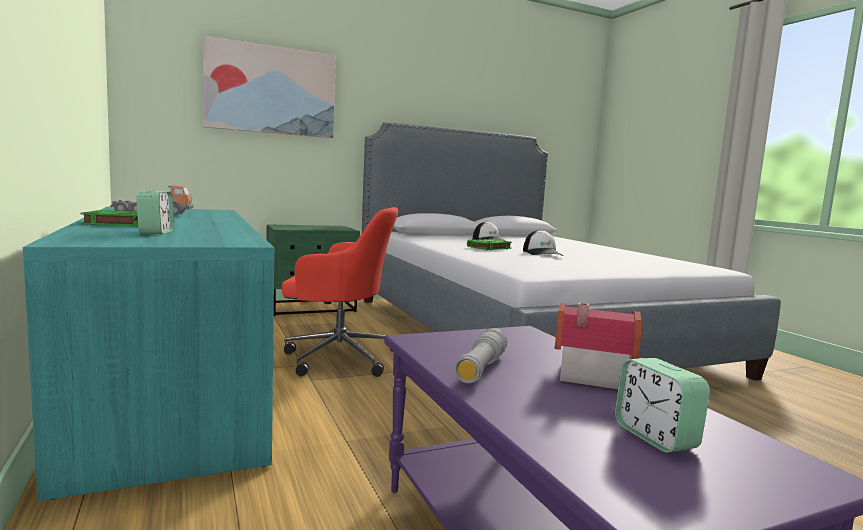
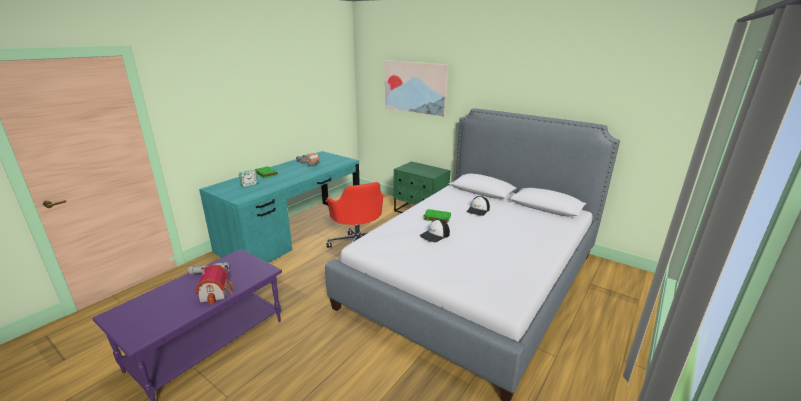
camera: 60 degrees right, 15 degrees up
alarm clock [615,358,710,452] -> none

